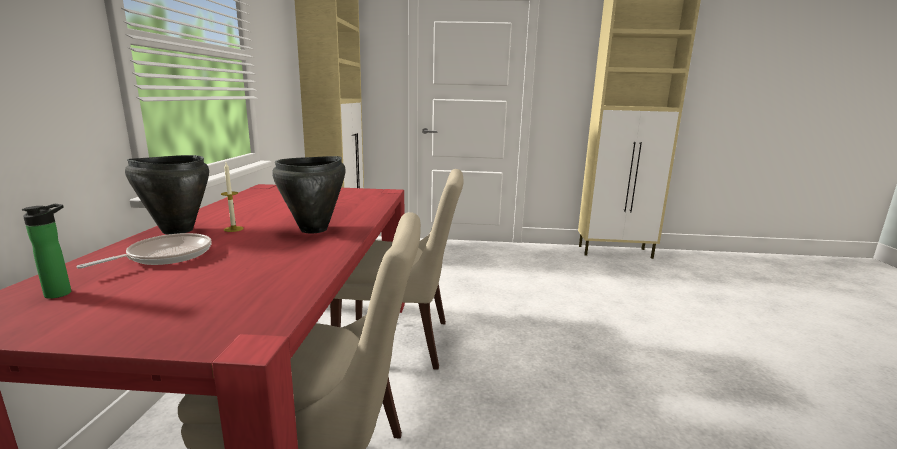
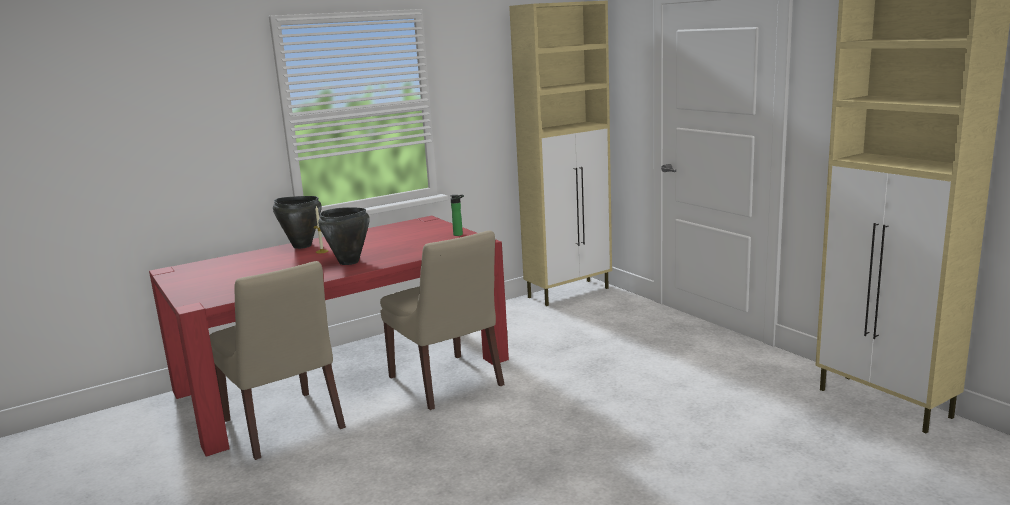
camera: 55 degrees right, 0 degrees up
bottle [22,204,71,299] -> bottle moved to [450,194,464,236]
frying pan [76,233,212,268] -> none

